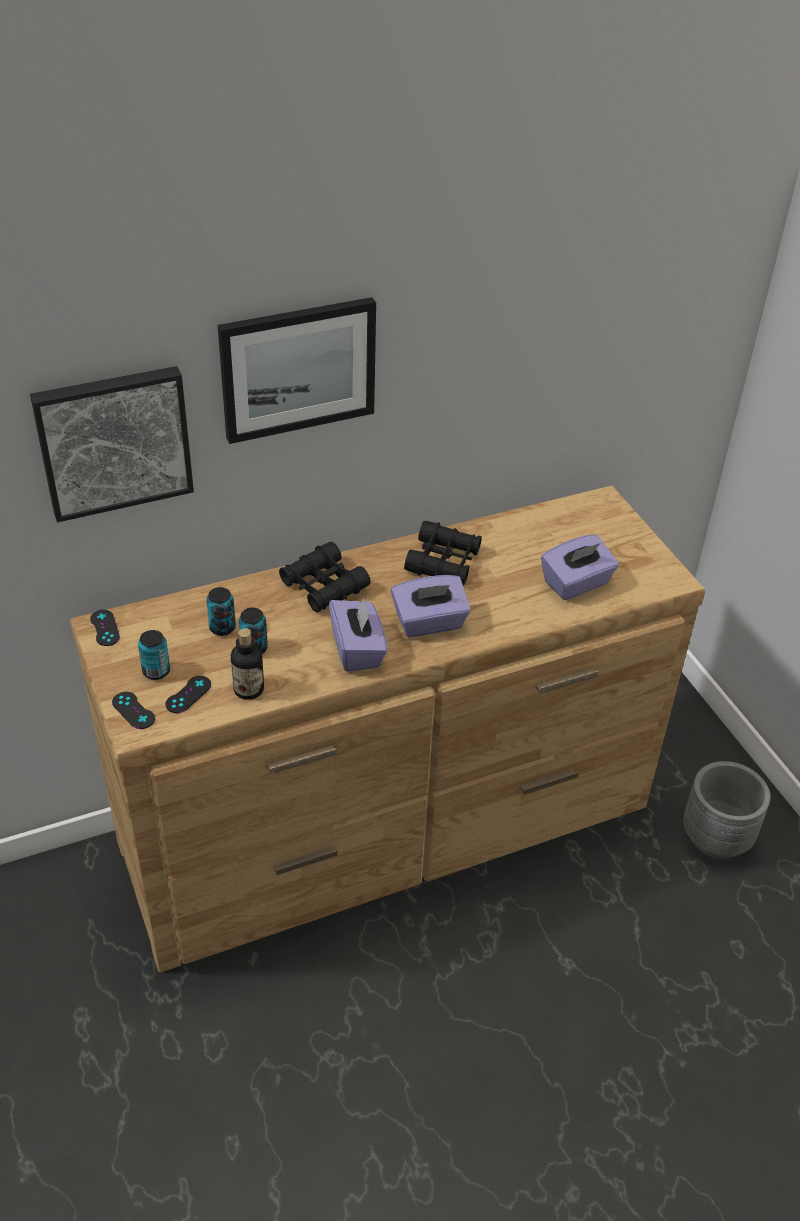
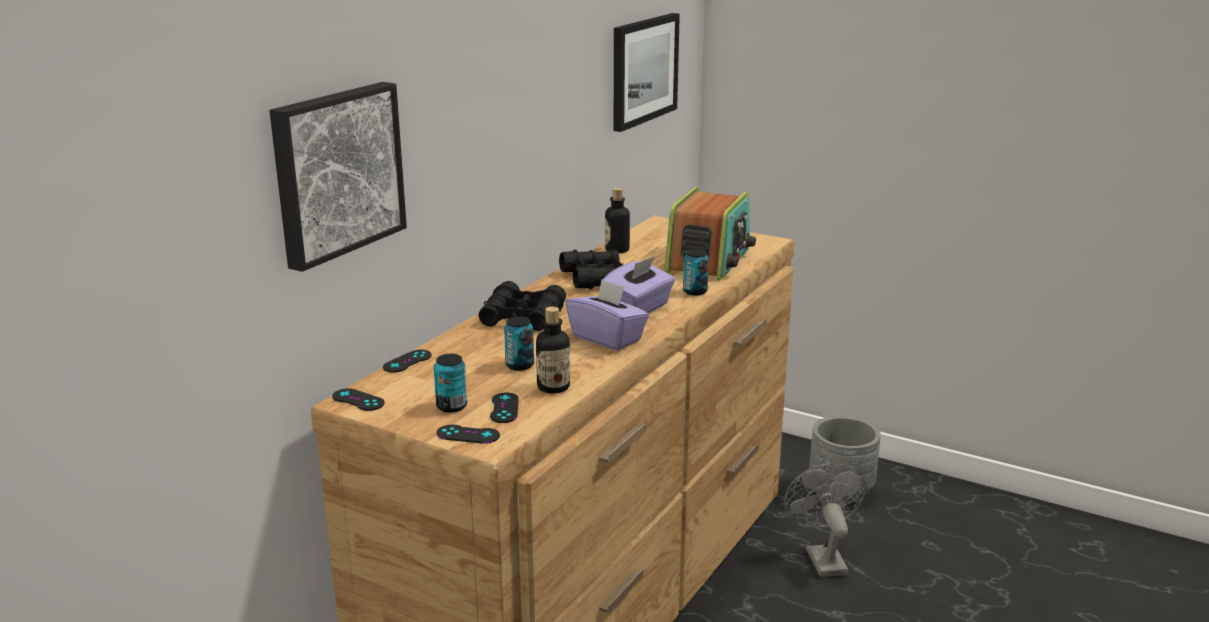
camera: 35 degrees left, 20 degrees down
can [206,587,236,636] -> can moved to [683,249,709,295]
picture [218,297,376,444] -> picture moved to [614,13,680,132]
purple tissue box [541,535,619,600] -> radio [665,187,756,280]
none -> black game controller [383,350,432,373]
none -> bottle [605,188,630,253]
none -> grey fan [784,463,866,577]

